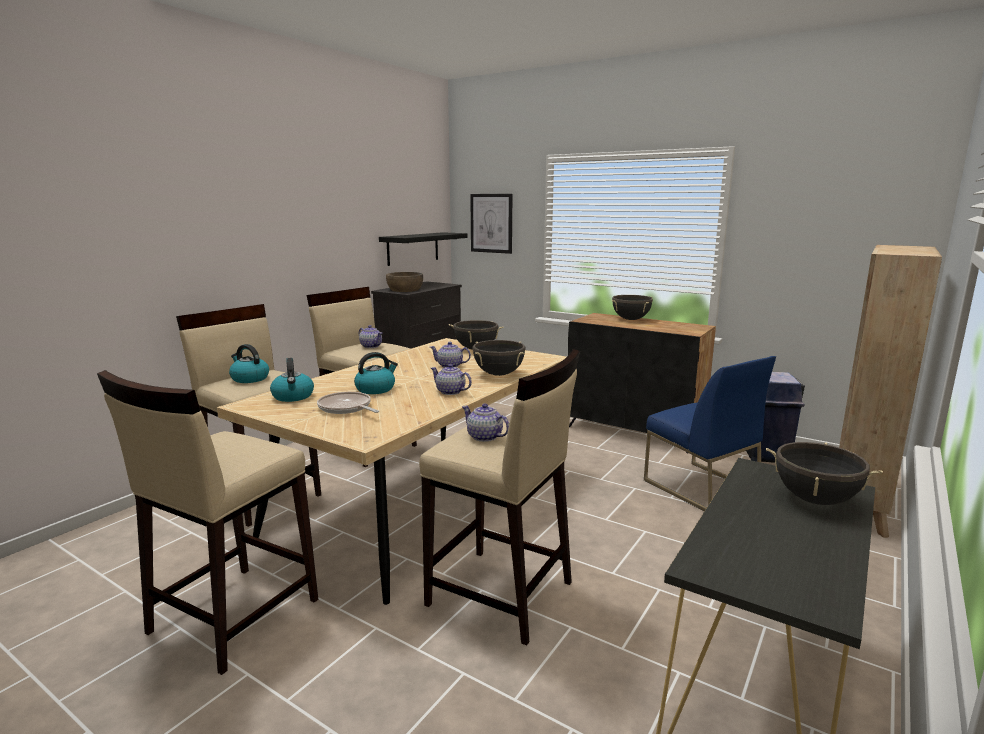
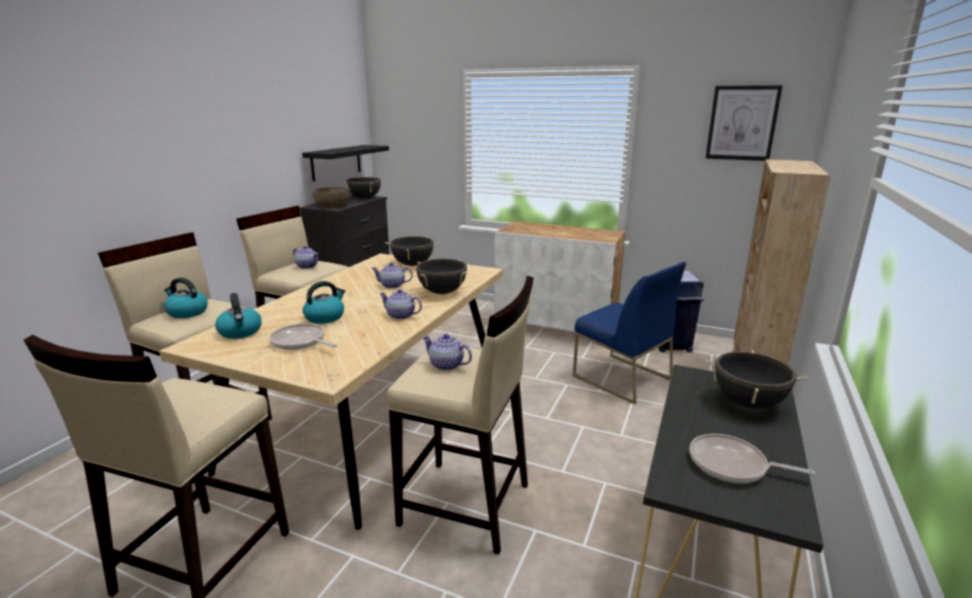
camera: 10 degrees left, 5 degrees up
picture [470,194,512,254] -> picture moved to [706,85,783,161]
black cabinet [568,313,716,453] -> white cabinet [494,221,625,331]
black cooking pot [612,295,653,320] -> black cooking pot moved to [343,177,383,199]
none -> frying pan [689,434,816,483]

